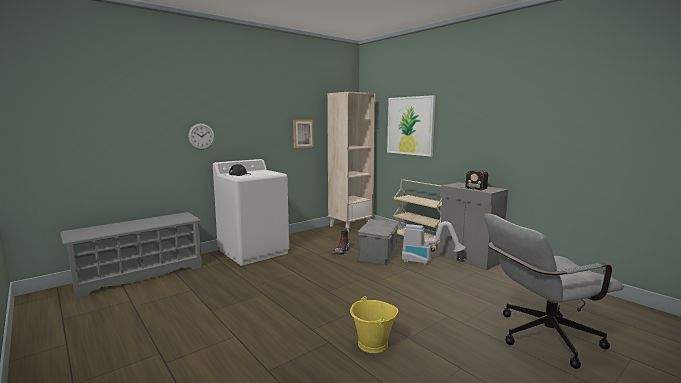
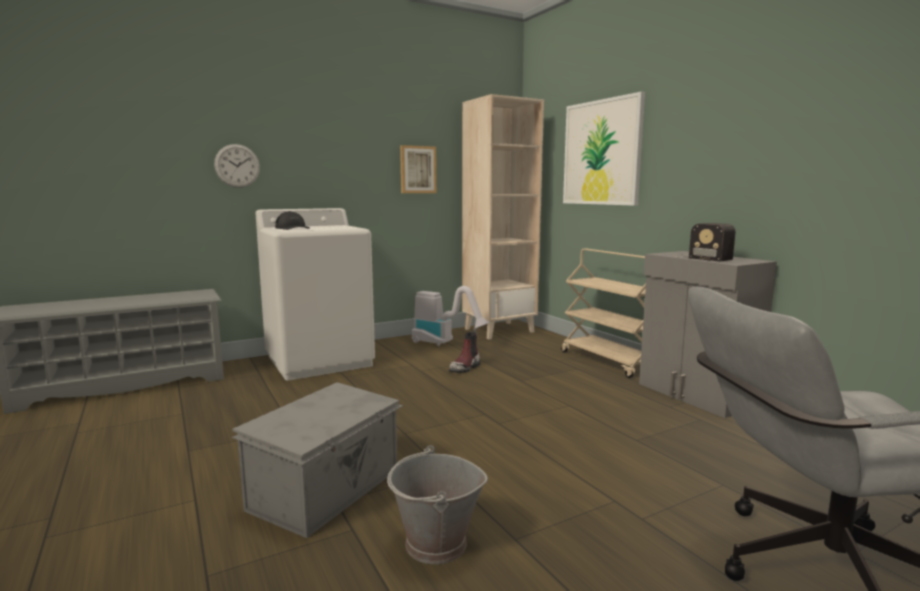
camera: 10 degrees right, 0 degrees up
yellow bucket [350,296,398,353] -> grey bucket [387,445,488,564]
grey storage box [358,219,399,264] -> grey storage box moved to [232,382,403,538]
vacuum cleaner [402,221,466,265] -> vacuum cleaner moved to [412,286,490,346]

